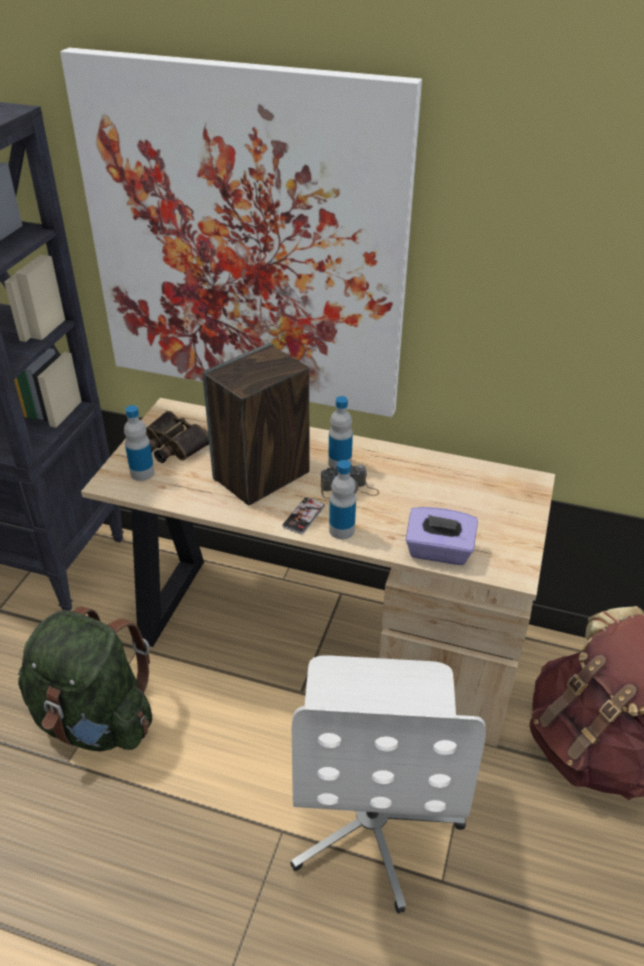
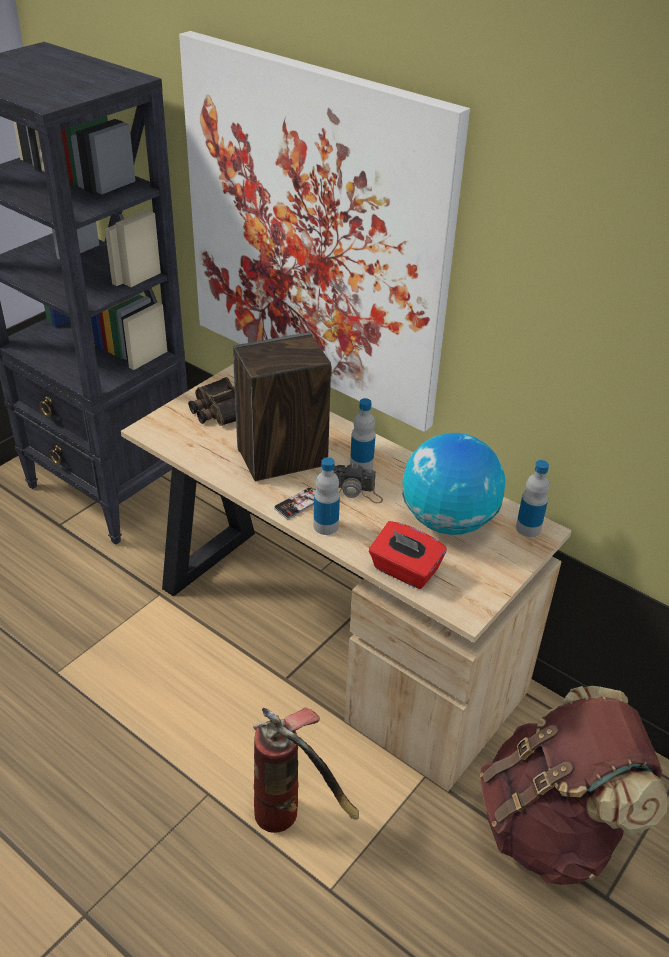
camera: 20 degrees right, 0 degrees up
green backpack [18,607,152,751] -> none
bottle [124,405,155,481] -> bottle moved to [516,460,550,537]
white office chair [290,655,486,913] -> fire extinguisher [253,707,359,833]
purple tissue box [406,507,478,565] -> red tissue box [369,521,447,589]
none -> globe [402,433,505,535]

